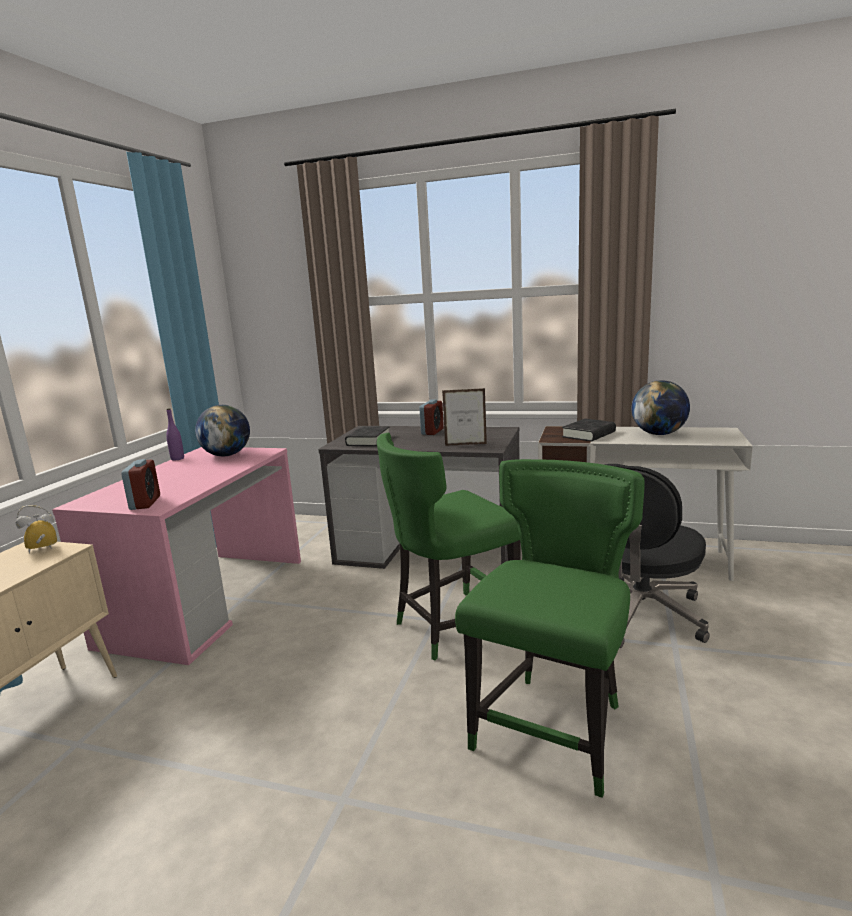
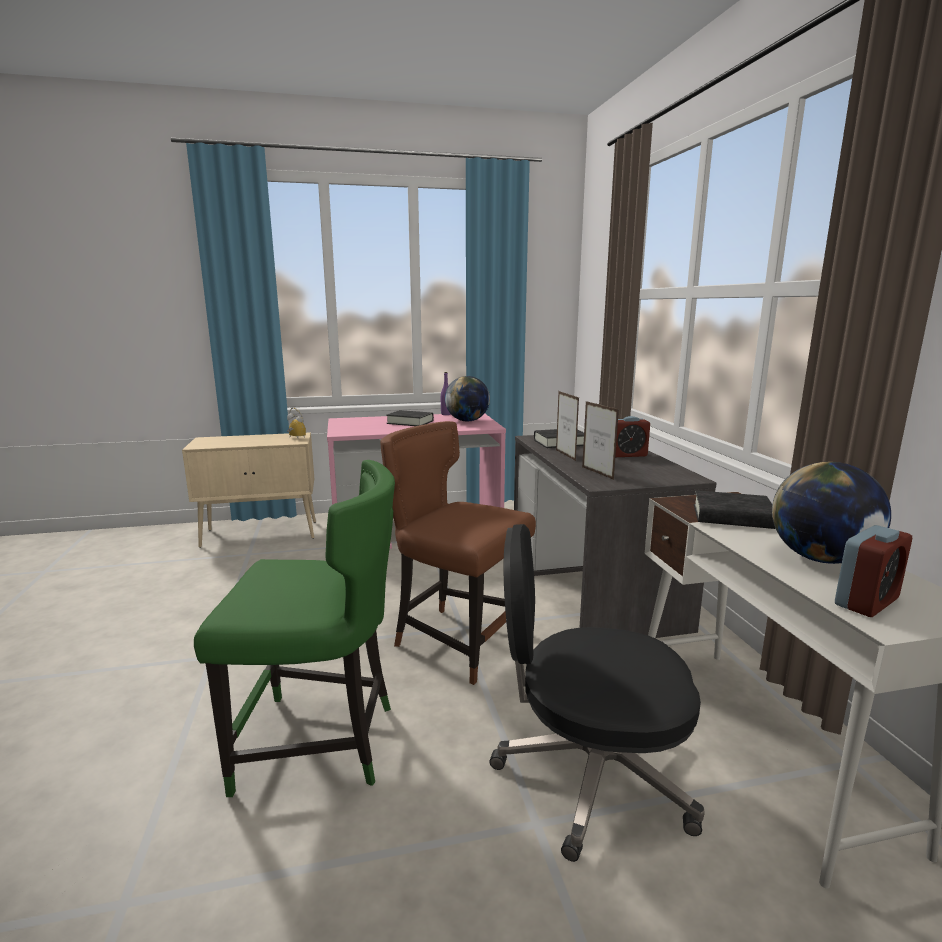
camera: 60 degrees right, 0 degrees up
alarm clock [121,459,160,510] -> alarm clock moved to [835,525,912,617]
green chair [377,433,521,661] -> brown chair [380,421,536,685]
none -> black book [386,410,434,426]
none -> picture frame [556,391,579,461]

